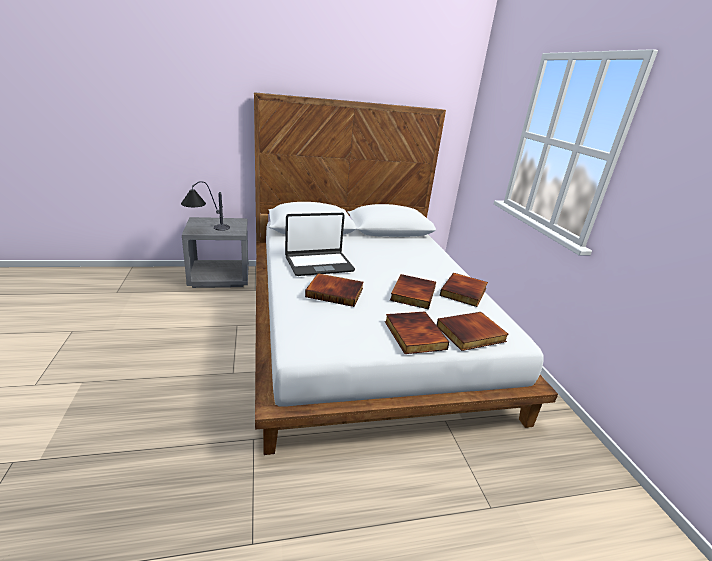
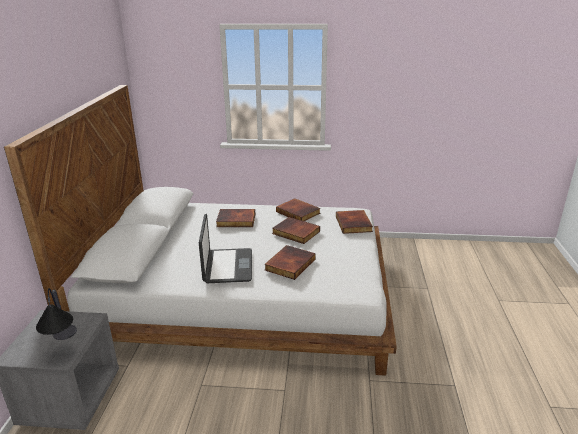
camera: 70 degrees left, 0 degrees up
book [385,312,450,354] -> book moved to [216,209,255,227]

